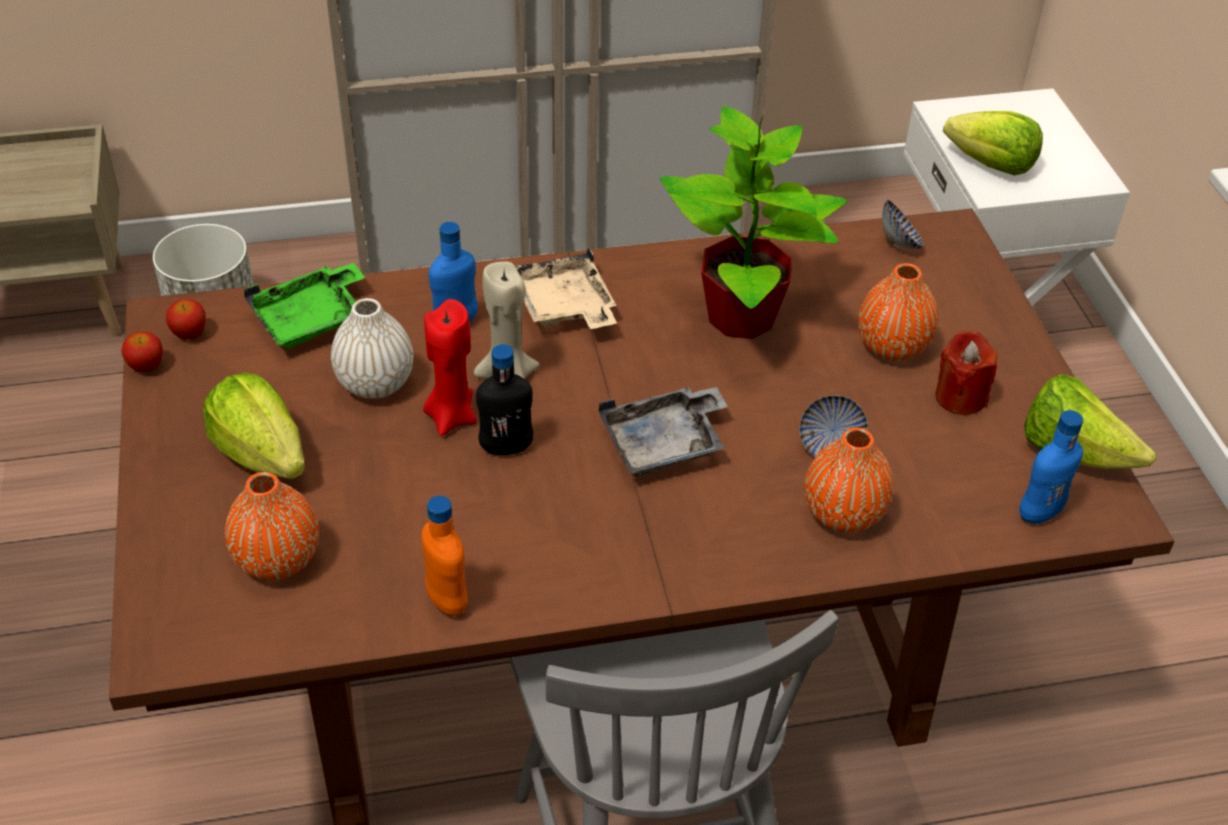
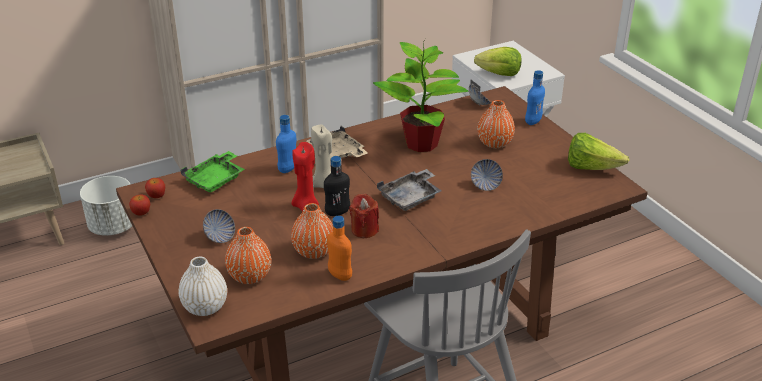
camera: 15 degrees left, 10 degrees down
lettuce [203,372,305,479] -> bowl [203,209,235,243]
white vase [331,298,413,399] -> white vase moved to [179,257,227,316]
orange vase [804,428,894,533] -> orange vase moved to [291,203,333,259]
red candle [935,331,997,415] -> red candle moved to [349,194,379,238]
blue bottle [1019,410,1083,524] -> blue bottle moved to [525,70,545,125]

